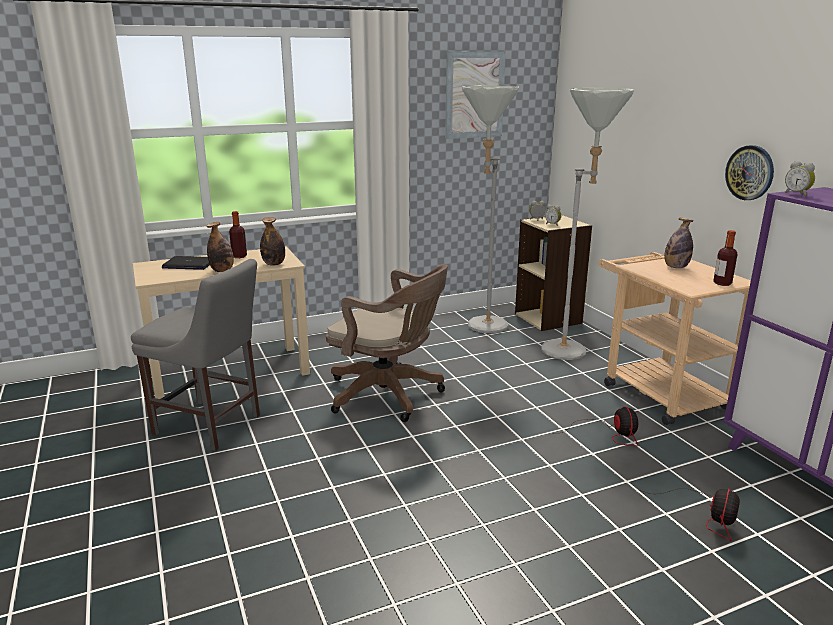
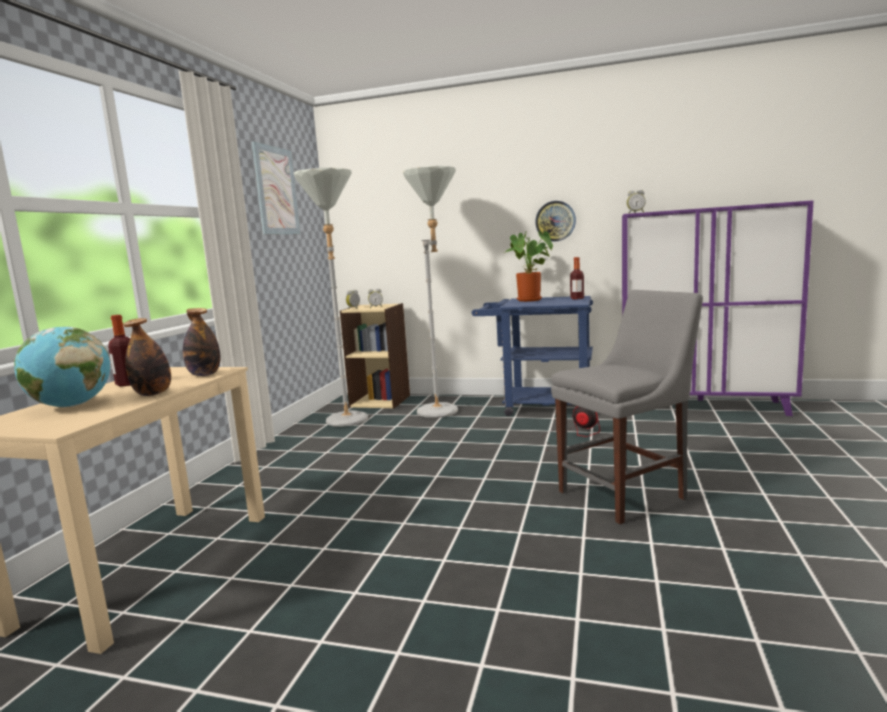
camera: 50 degrees left, 10 degrees down
grey chair [131,259,260,451] -> grey chair moved to [551,290,703,524]
laptop [162,256,210,270] -> globe [14,327,110,407]
brown office chair [326,265,448,422] -> none
beige cart [599,252,751,425] -> blue cart [472,296,593,416]
fan [640,489,740,541] -> none
bottle [664,218,694,269] -> potted plant [503,231,553,302]

